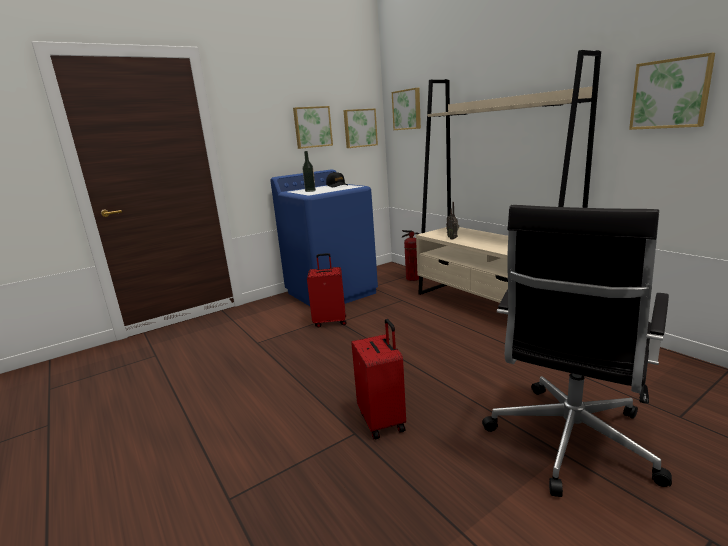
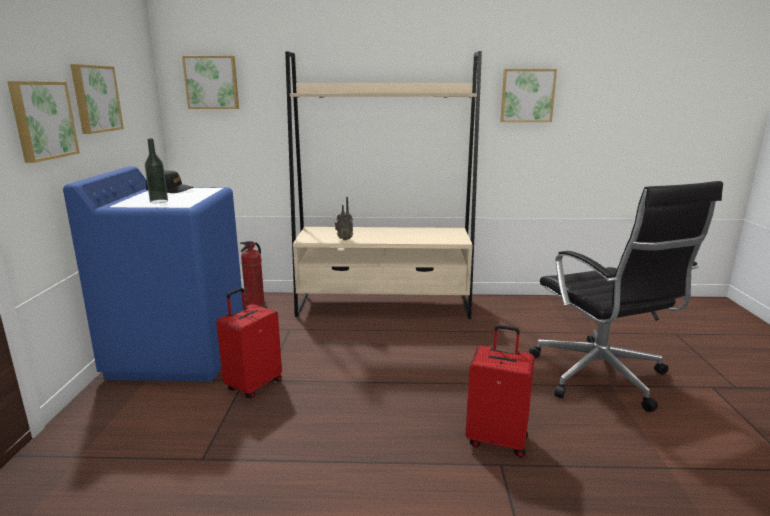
camera: 55 degrees left, 0 degrees up
picture [343,108,378,148] -> picture moved to [7,81,80,163]

